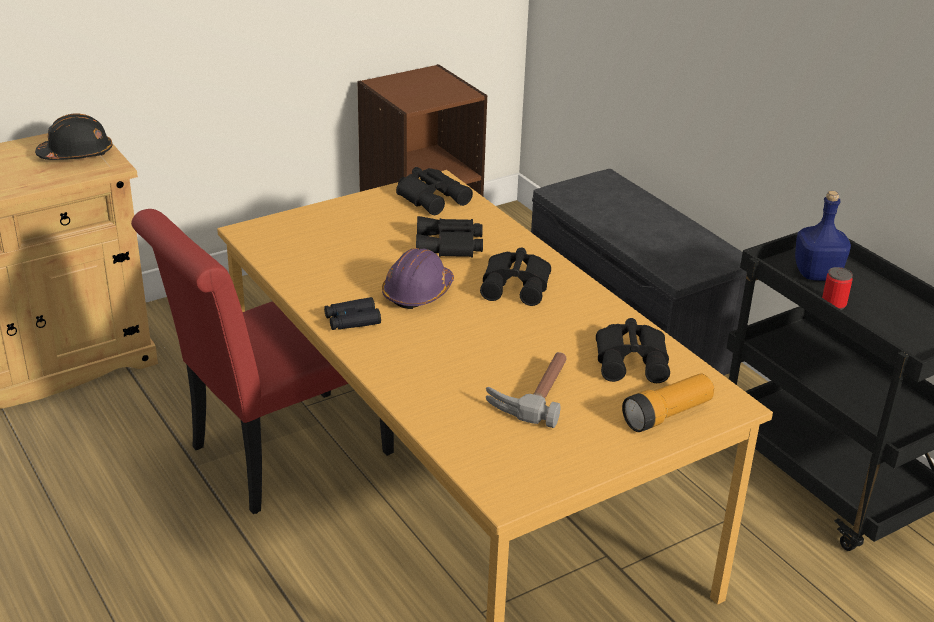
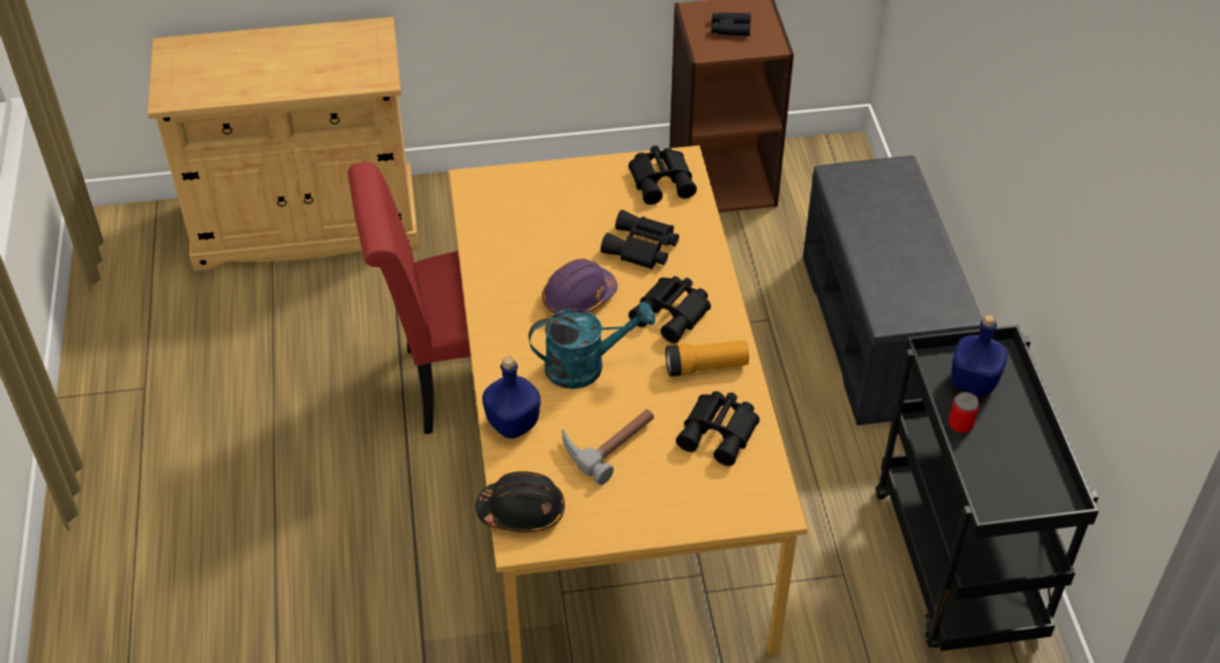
camera: 25 degrees right, 15 degrees up
black hard hat [35,114,112,160] -> black hard hat moved to [475,471,565,532]
black binoculars [324,297,381,330] -> black binoculars moved to [711,12,751,36]
flashlight [622,373,714,432] -> flashlight moved to [665,340,749,377]
none -> blue bottle [482,357,540,439]
none -> turquoise watering can [529,302,655,389]

